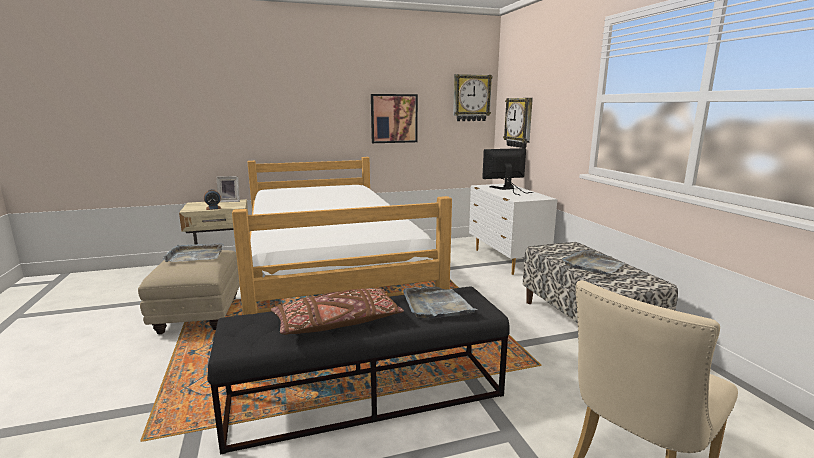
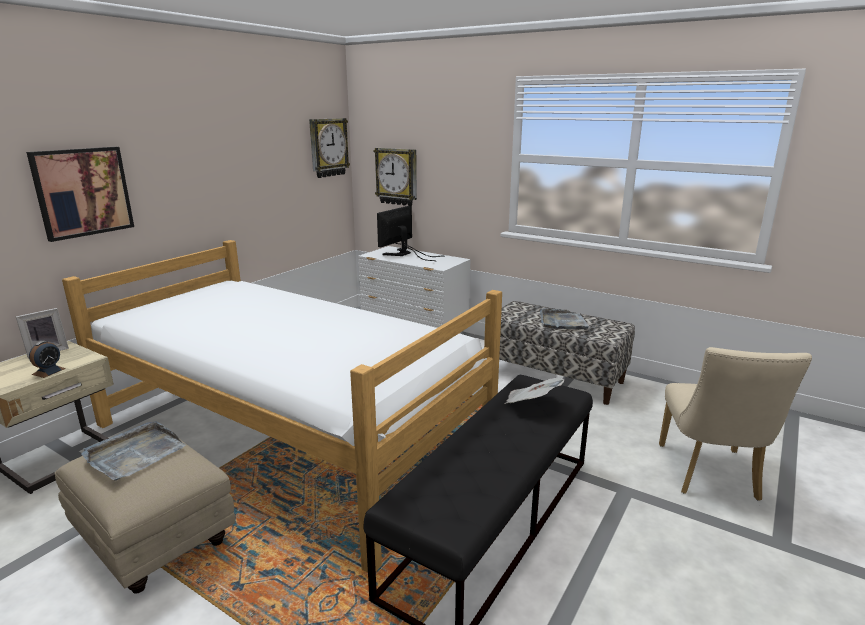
camera: 40 degrees left, 5 degrees up
brown pillow [271,288,404,335] -> none
picture [371,94,418,143] -> picture moved to [26,147,134,242]
grey tray [403,286,477,319] -> newspaper [505,376,564,404]

